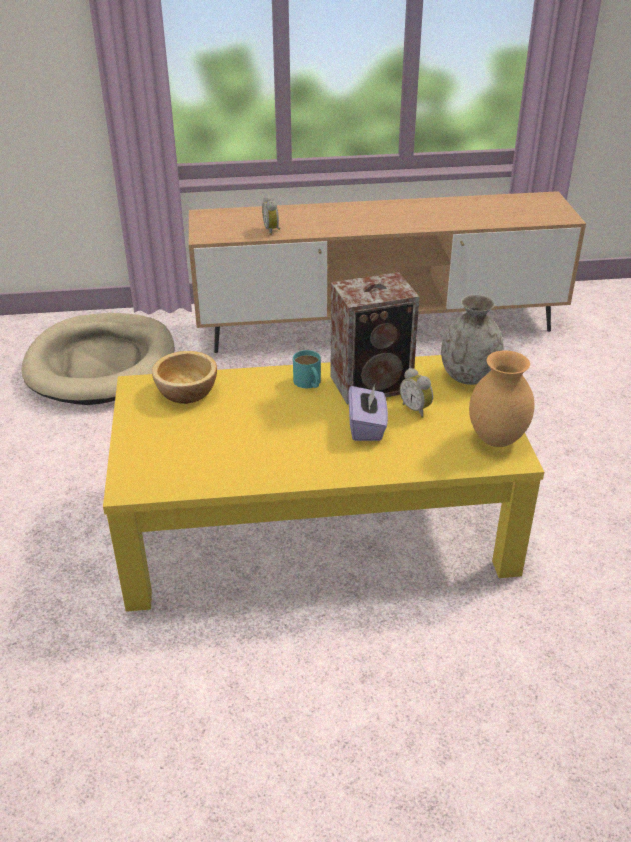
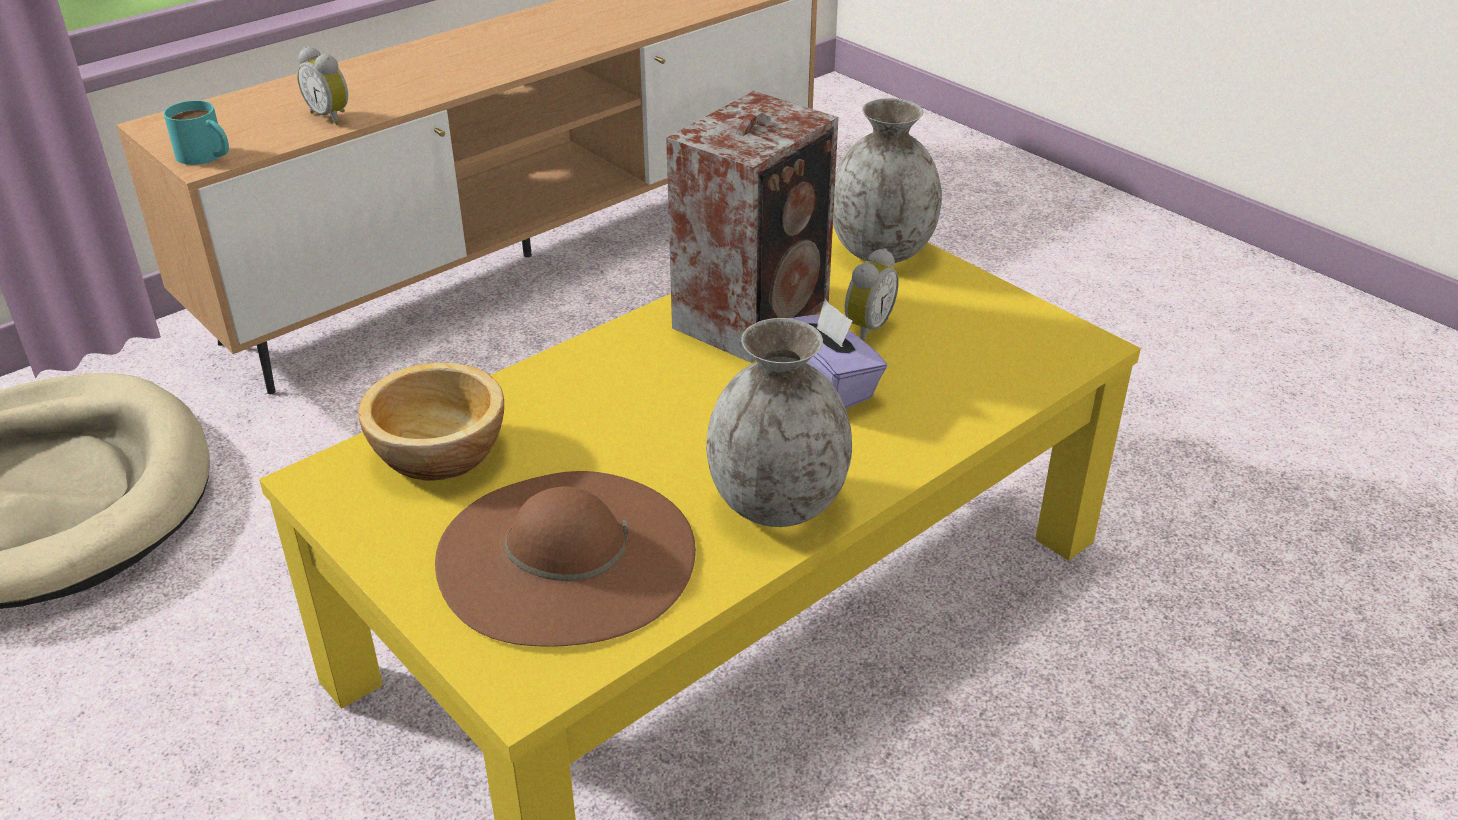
camera: 35 degrees left, 0 degrees up
turquoise mug [293,350,321,388] -> turquoise mug moved to [163,100,229,165]
alarm clock [400,368,433,418] -> alarm clock turned 75 degrees counterclockwise [845,248,899,342]
brown vase [469,350,534,447] -> none
none -> brown hat [435,471,696,647]
none -> grey vase [706,318,852,527]

